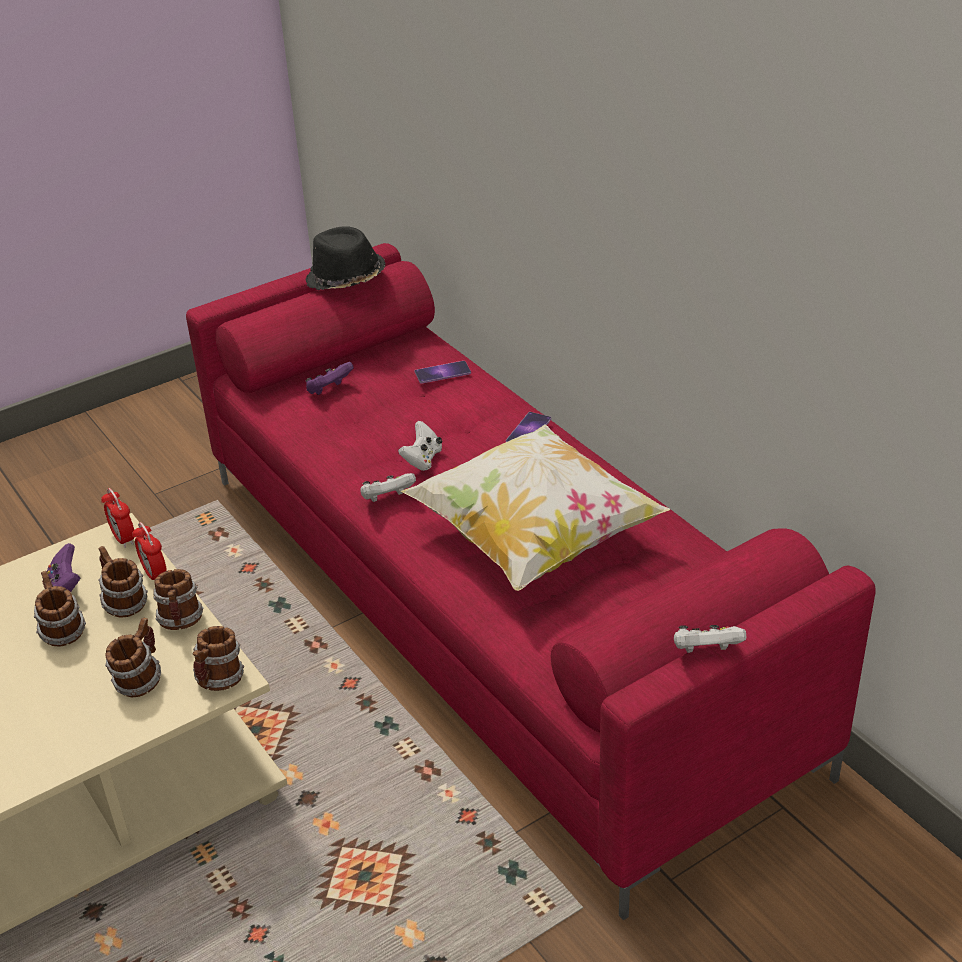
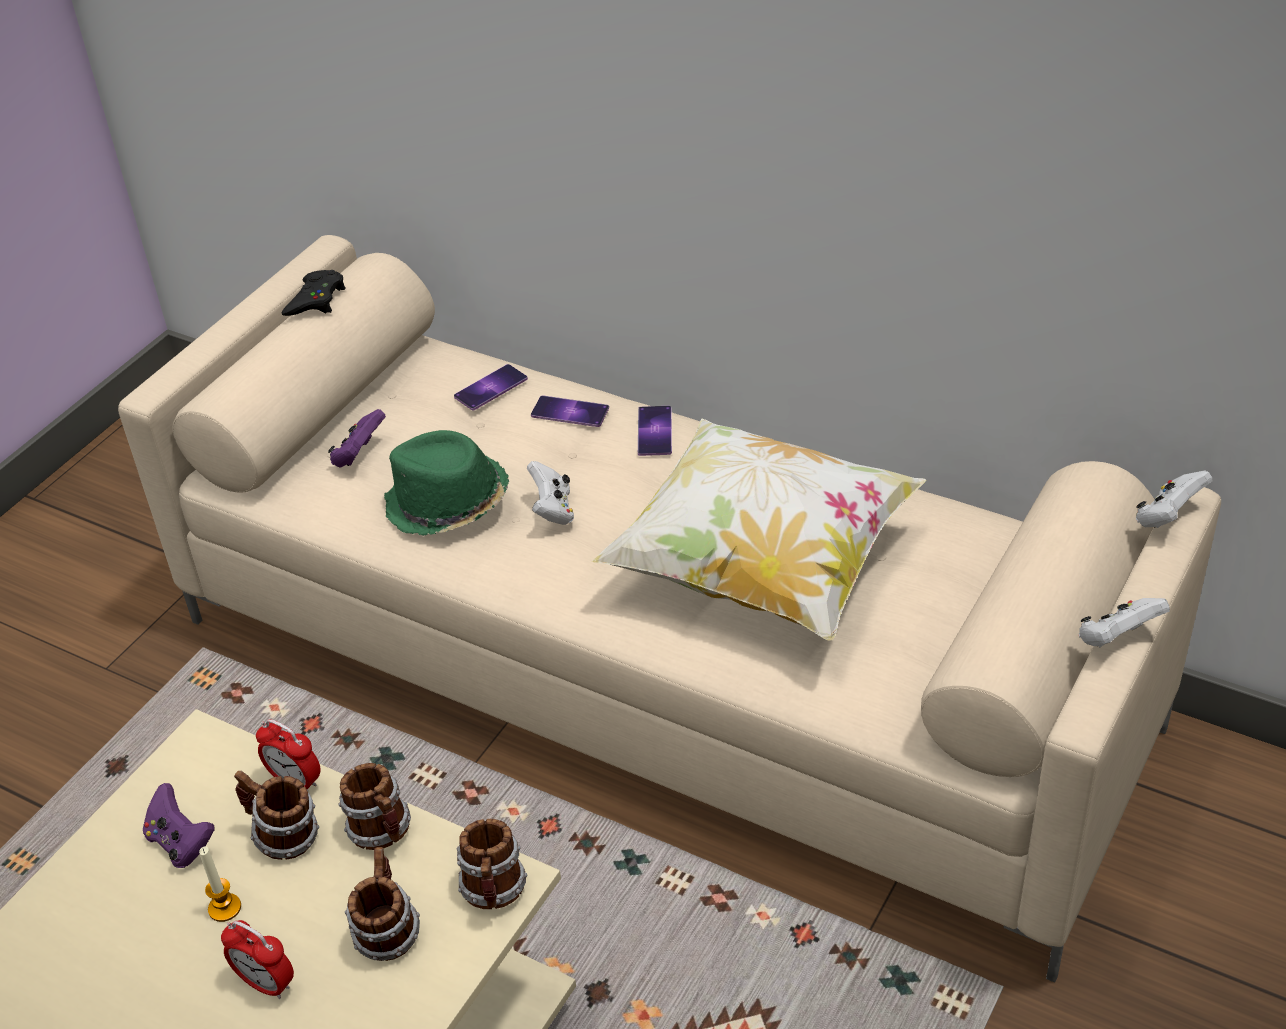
camera: 25 degrees left, 5 degrees up
mug [34,571,86,647] -> candle [199,846,241,922]
alarm clock [101,488,135,548] -> alarm clock moved to [221,920,294,999]
red sofa [186,243,876,920] -> beige sofa [118,235,1221,983]
black hat [305,226,386,290] -> black game controller [282,270,346,316]
white game controller [360,473,416,502] -> white game controller moved to [1136,471,1212,528]
none -> green hat [384,430,509,536]
none -> phone [531,396,609,427]

